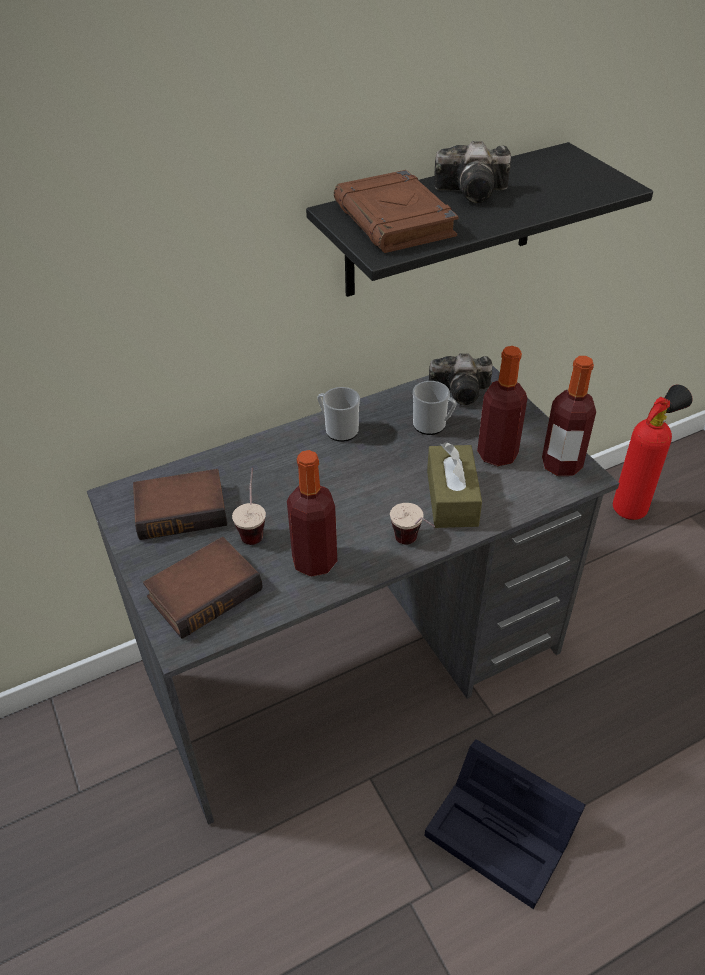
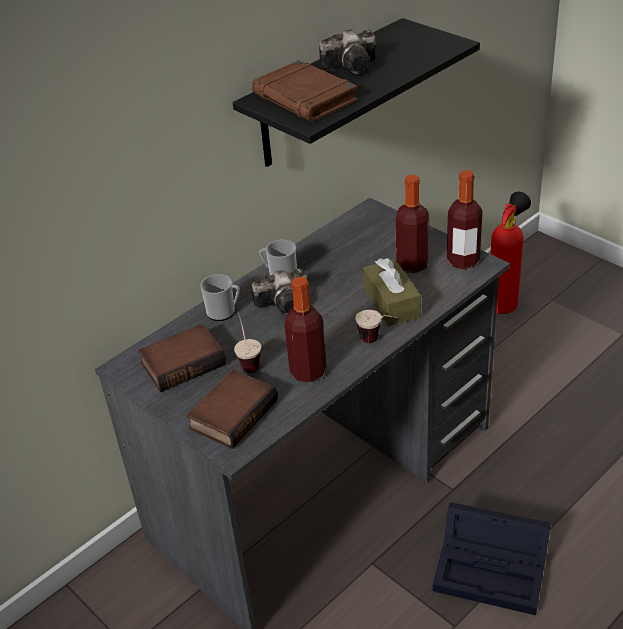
camera: 15 degrees left, 5 degrees down
mug [413,381,457,435] -> mug moved to [200,274,240,321]
camera [429,353,492,405] -> camera moved to [252,269,307,315]

